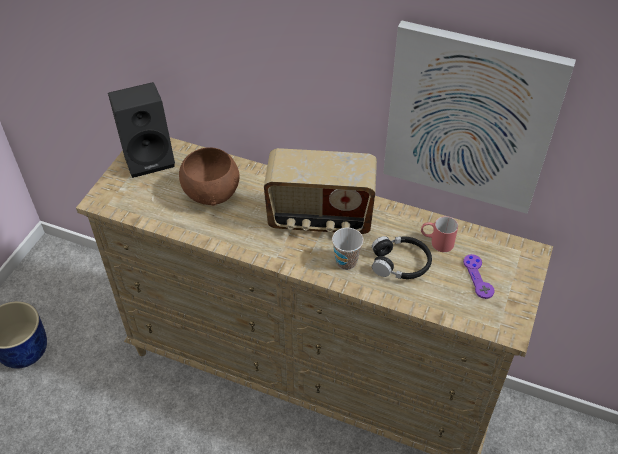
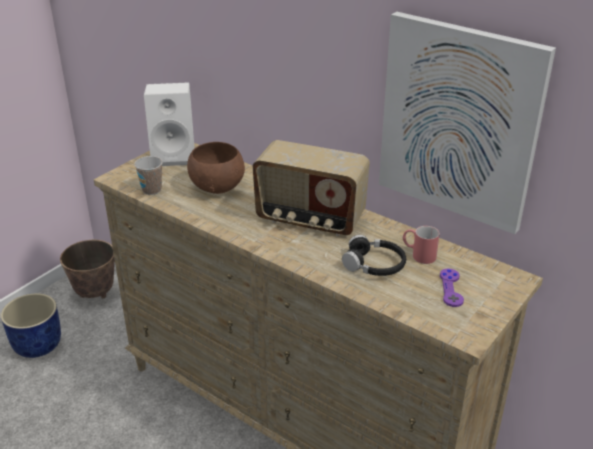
camera: 15 degrees right, 15 degrees down
black speaker [108,82,175,178] -> white speaker [144,83,195,166]
cup [332,228,363,270] -> cup moved to [134,156,163,195]
none -> planter [60,240,115,298]

